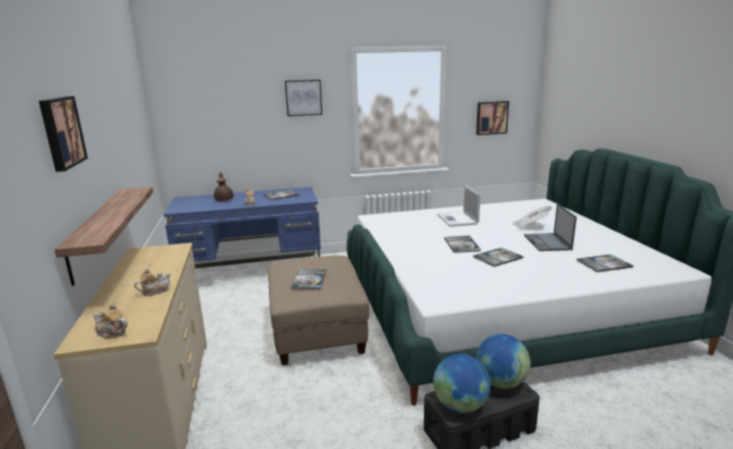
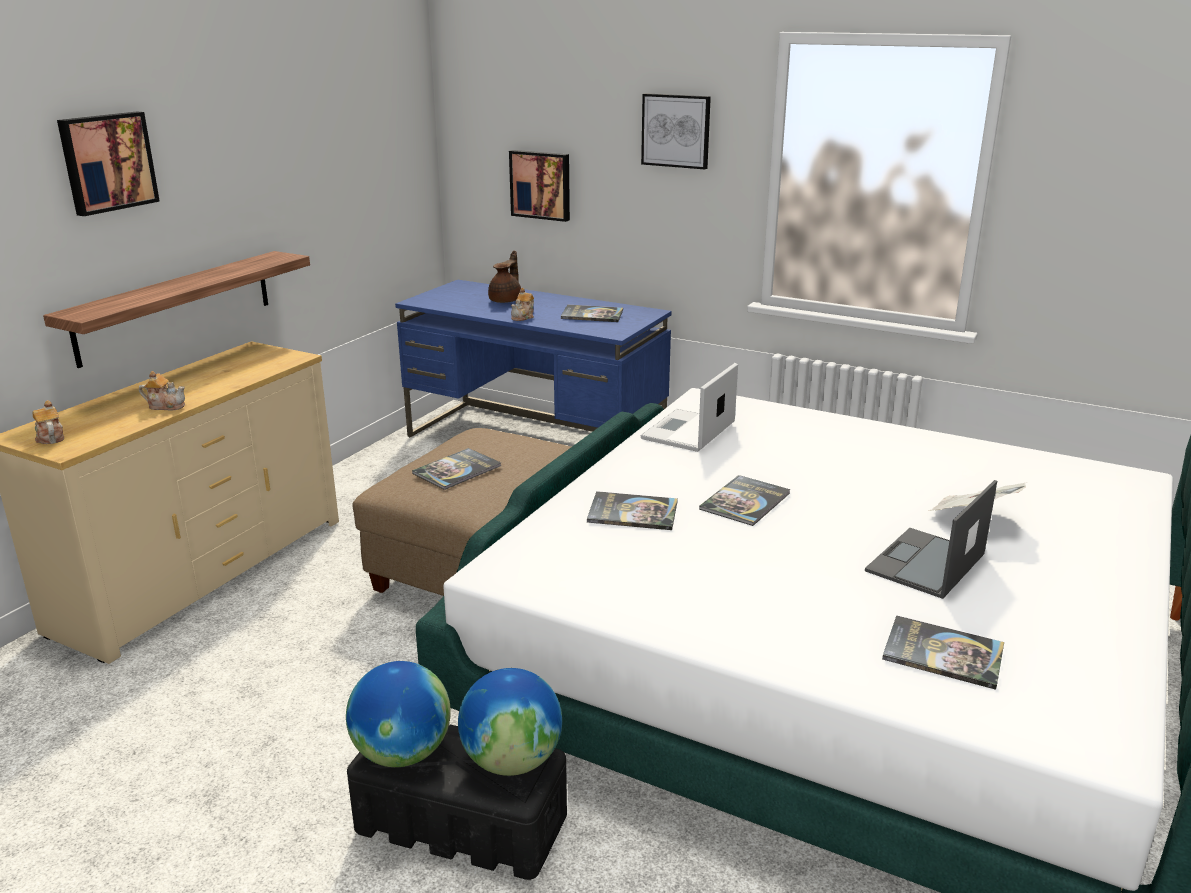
camera: 40 degrees right, 5 degrees up
laptop [437,185,481,227] -> laptop moved to [641,363,738,452]
book [473,248,523,267] -> book moved to [587,491,678,530]
picture [476,101,509,135] -> picture moved to [509,150,570,222]

